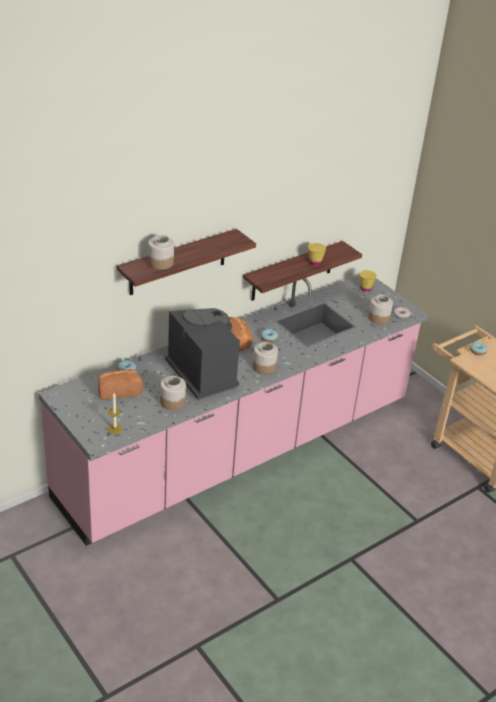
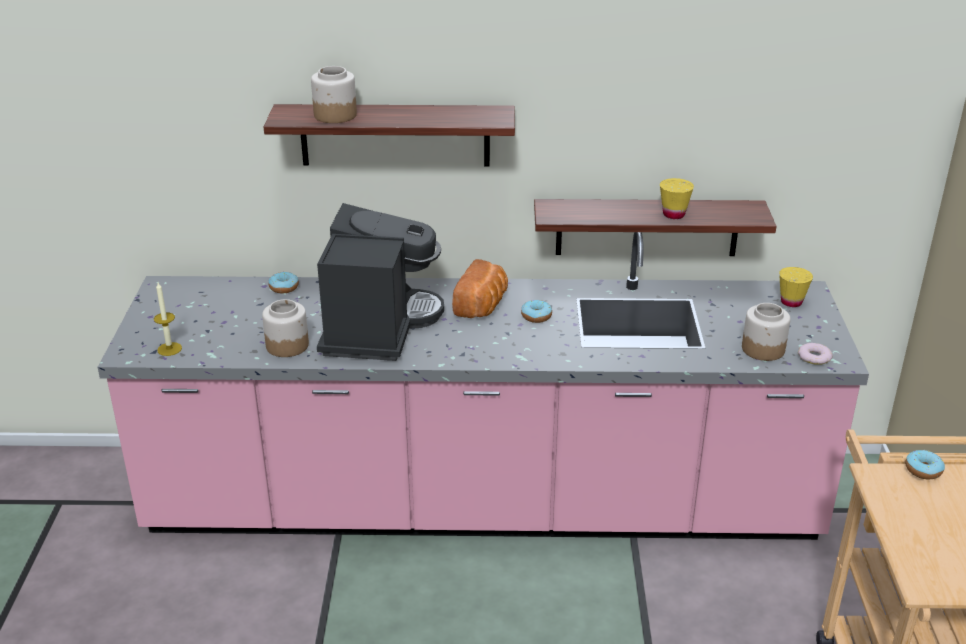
camera: 40 degrees right, 5 degrees down
bread [98,369,143,400] -> none
jar [253,342,278,374] -> none

